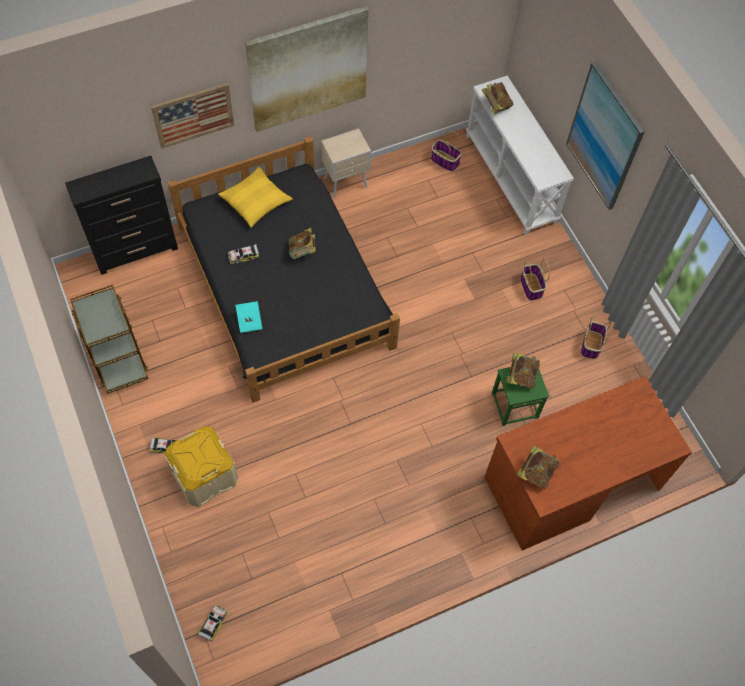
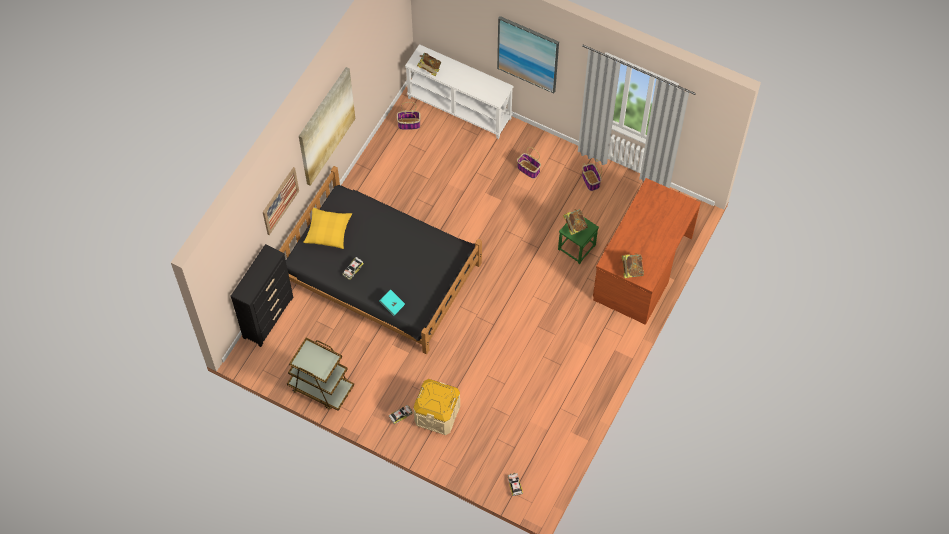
camera: 35 degrees left, 0 degrees up
book [289,228,316,259] -> none
beige nightstand [321,128,371,198] -> none

